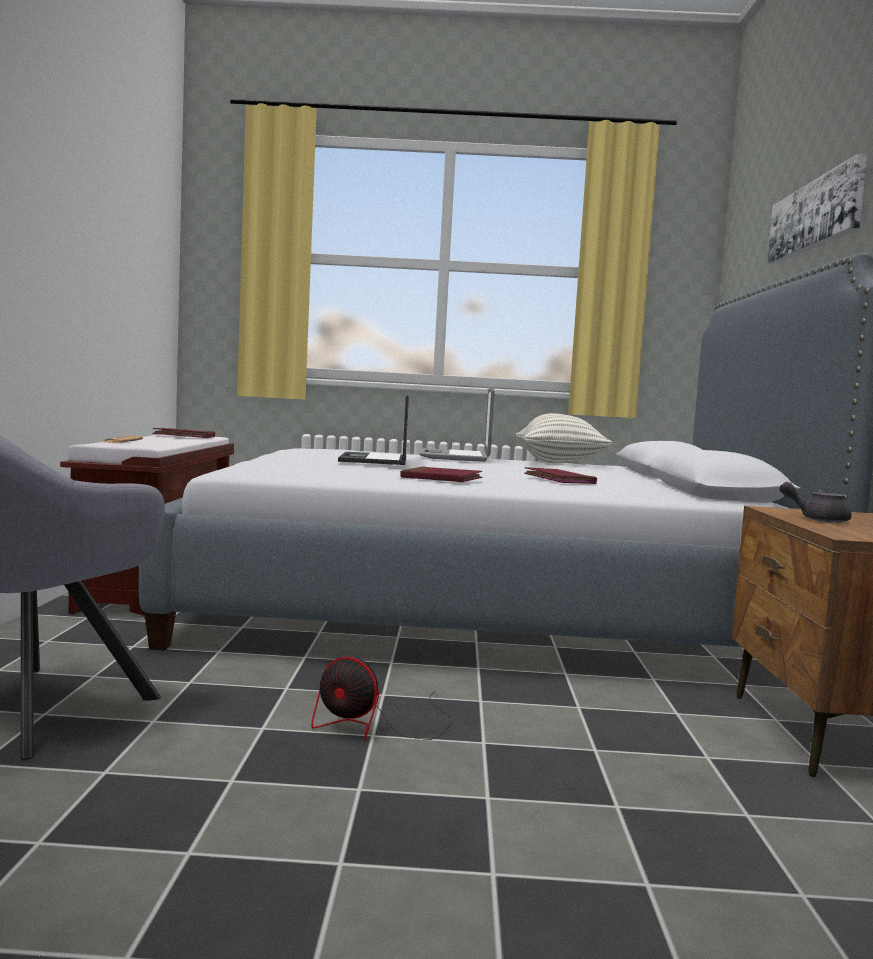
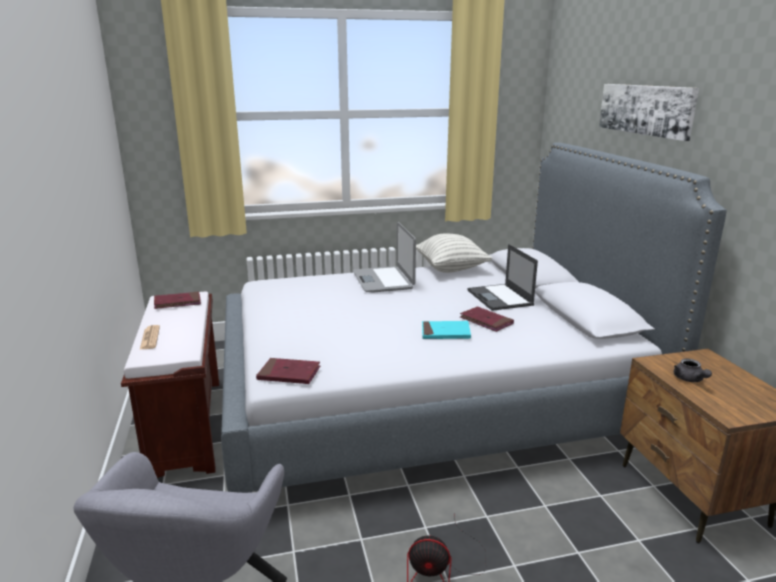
camera: 15 degrees left, 15 degrees up
laptop [338,396,409,465] -> laptop moved to [468,244,538,311]
red book [401,467,482,482] -> red book moved to [256,358,320,384]
grey teapot [779,482,851,523] -> grey teapot turned 105 degrees counterclockwise [674,359,712,382]
none -> turquoise book [422,321,471,339]

